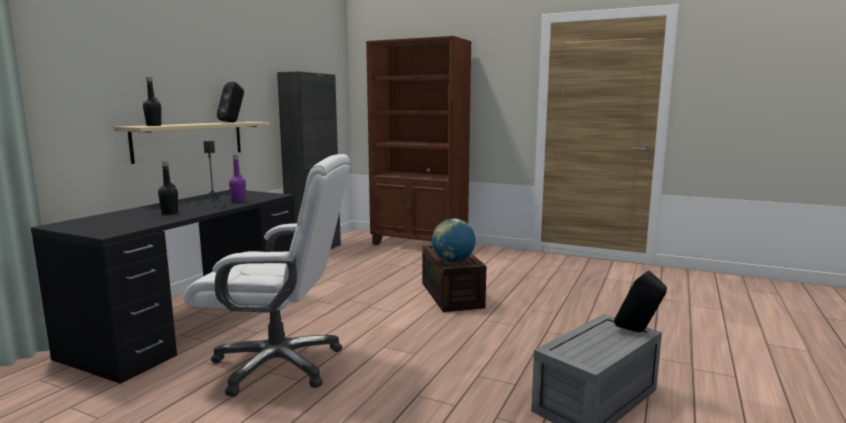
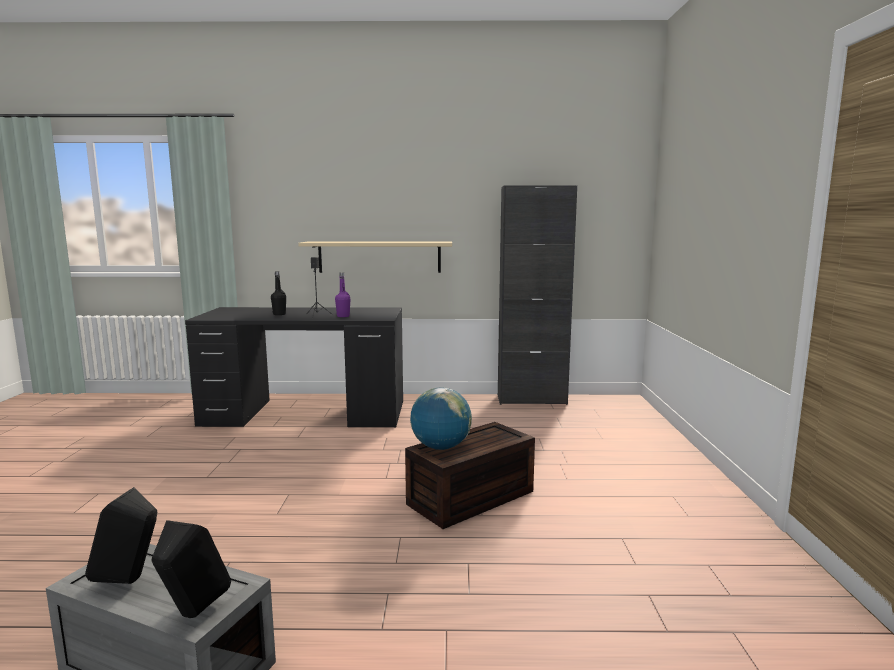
camera: 65 degrees right, 0 degrees up
black bottle [143,77,161,126] -> none
white office chair [184,154,350,397] -> none
black speaker [217,82,244,122] -> black speaker moved to [85,487,157,584]
brown bookcase [366,36,472,245] -> none

